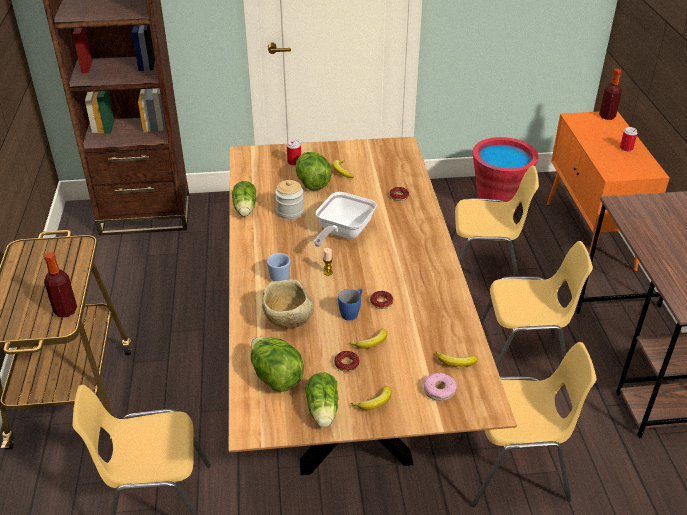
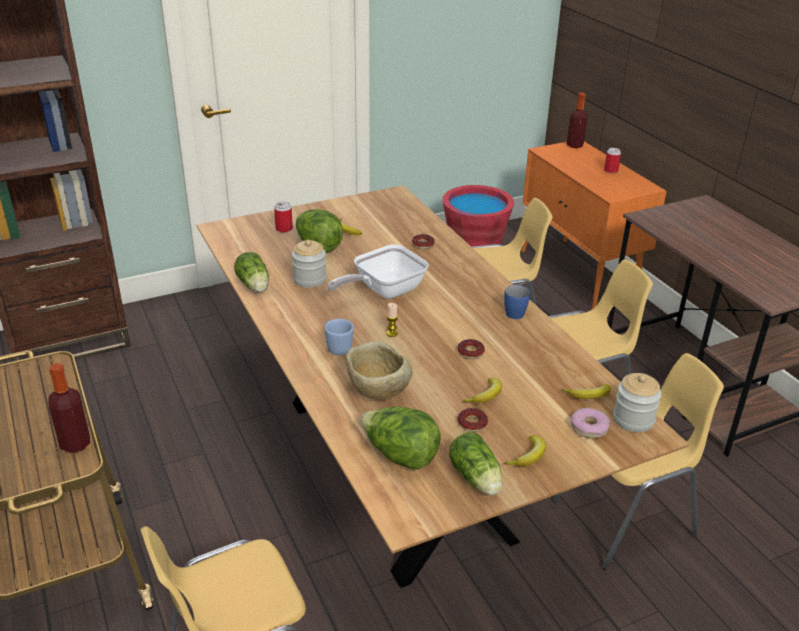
camera: 20 degrees left, 5 degrees down
frying pan [314,192,377,247] -> frying pan turned 45 degrees clockwise [327,244,429,299]
blue mug [338,288,362,321] -> blue mug moved to [504,284,530,319]
none -> jar [613,373,661,432]

